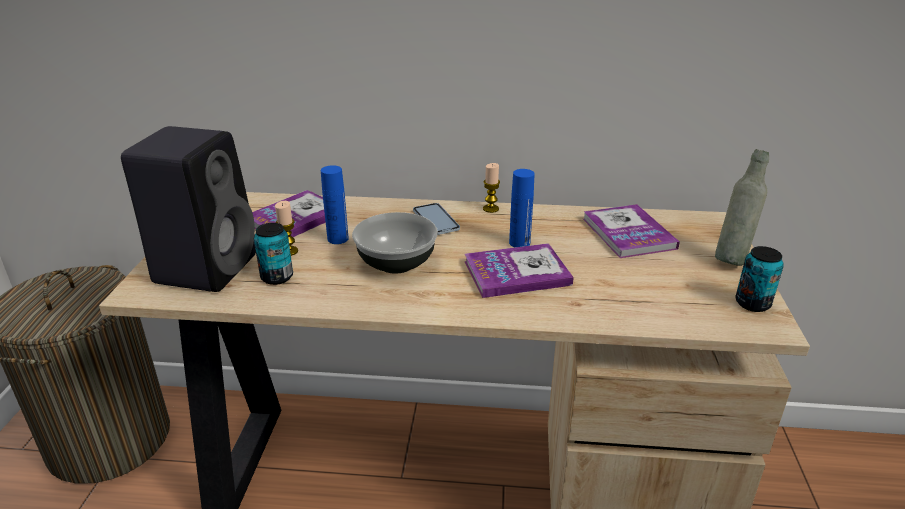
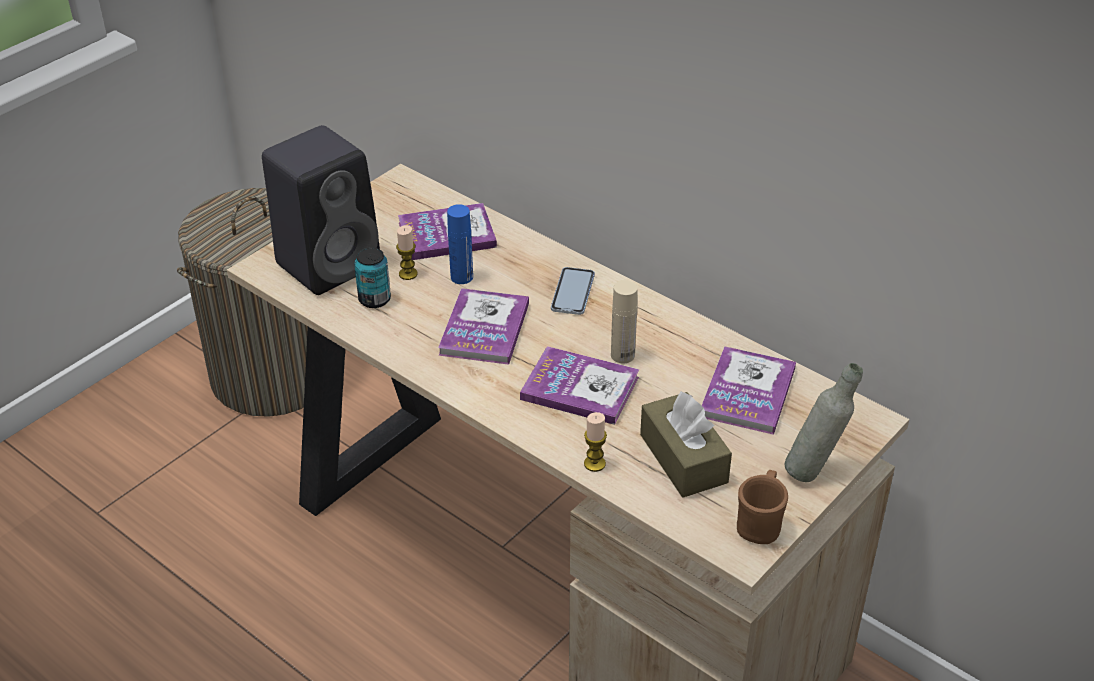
camera: 35 degrees right, 10 degrees up
bowl [352,212,438,274] -> book [438,288,529,365]
candle [483,163,500,213] -> candle moved to [584,412,607,472]
blue bottle [509,169,535,247] -> beige bottle [611,280,638,363]
can [735,246,784,312] -> brown mug [737,470,788,544]
none -> brown tissue box [640,391,732,498]

